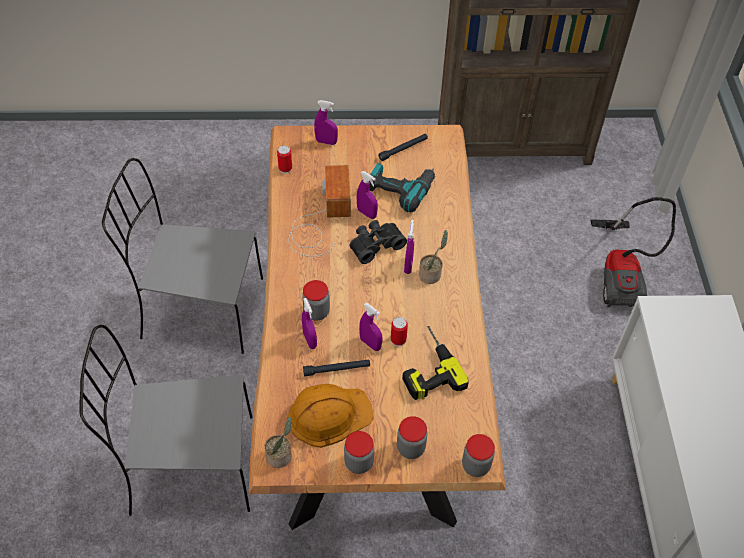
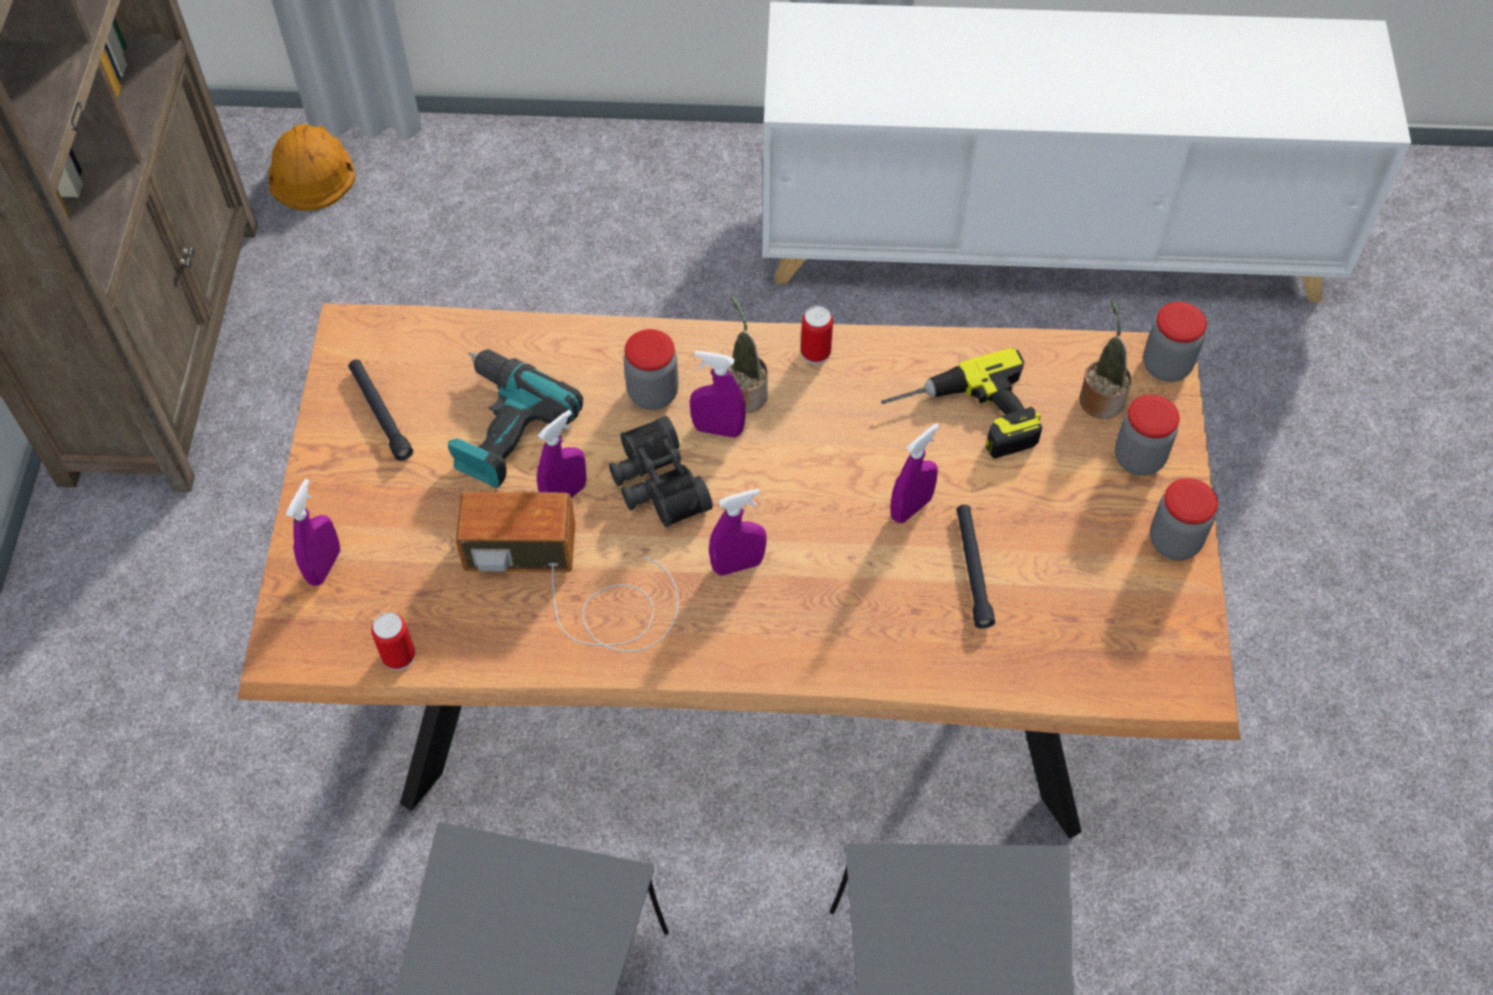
camera: 85 degrees left, 5 degrees up
potted plant [264,417,292,468] -> potted plant moved to [1080,300,1132,419]
orange hard hat [288,384,374,448] -> orange hard hat moved to [269,124,356,211]
jar [302,280,330,321] -> jar moved to [624,329,678,410]
purple spray bottle [302,298,317,349] -> purple spray bottle moved to [709,488,767,576]
can [391,317,408,346] -> can moved to [801,306,833,364]
vacuum cleaner [590,197,676,307] -> none

